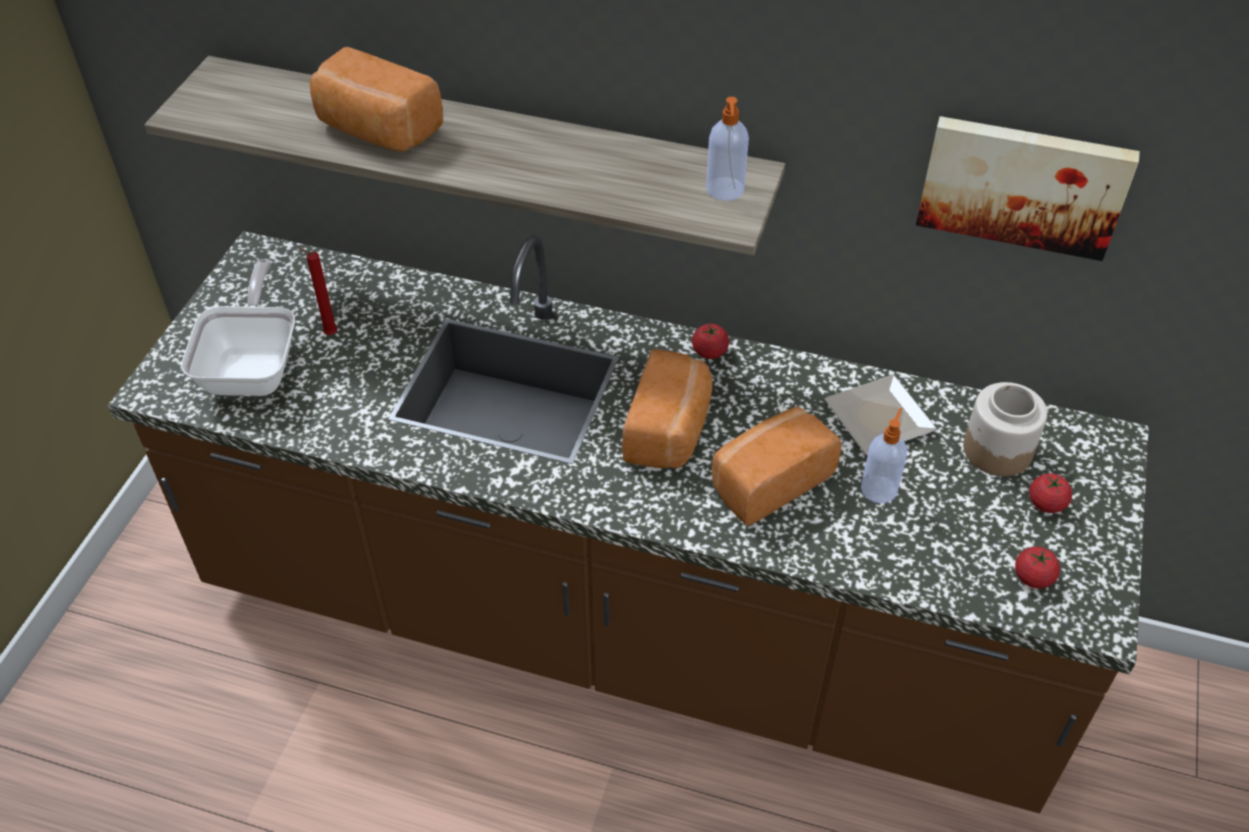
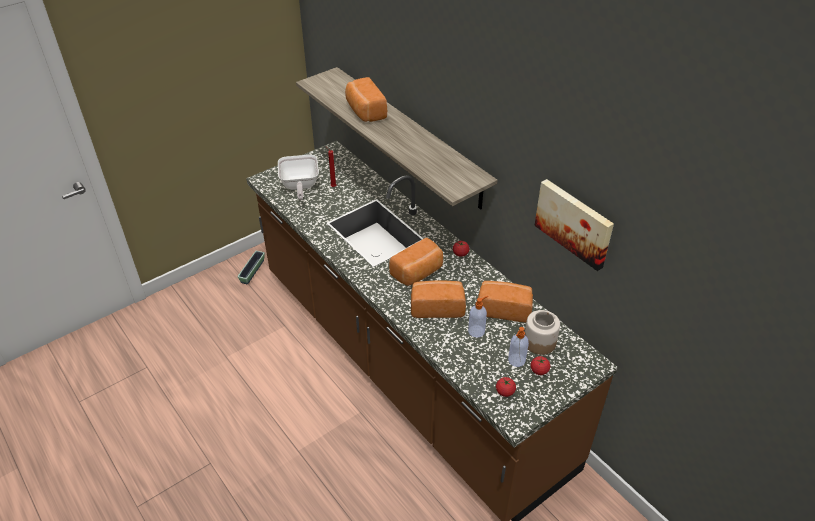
camera: 35 degrees right, 5 degrees down
frying pan [181,259,295,396] -> frying pan turned 135 degrees clockwise [278,155,319,200]
soap dispenser [706,97,749,201] -> soap dispenser moved to [508,327,529,367]
plate [824,375,937,455] -> bread [478,281,533,323]
none -> planter [238,251,265,284]

